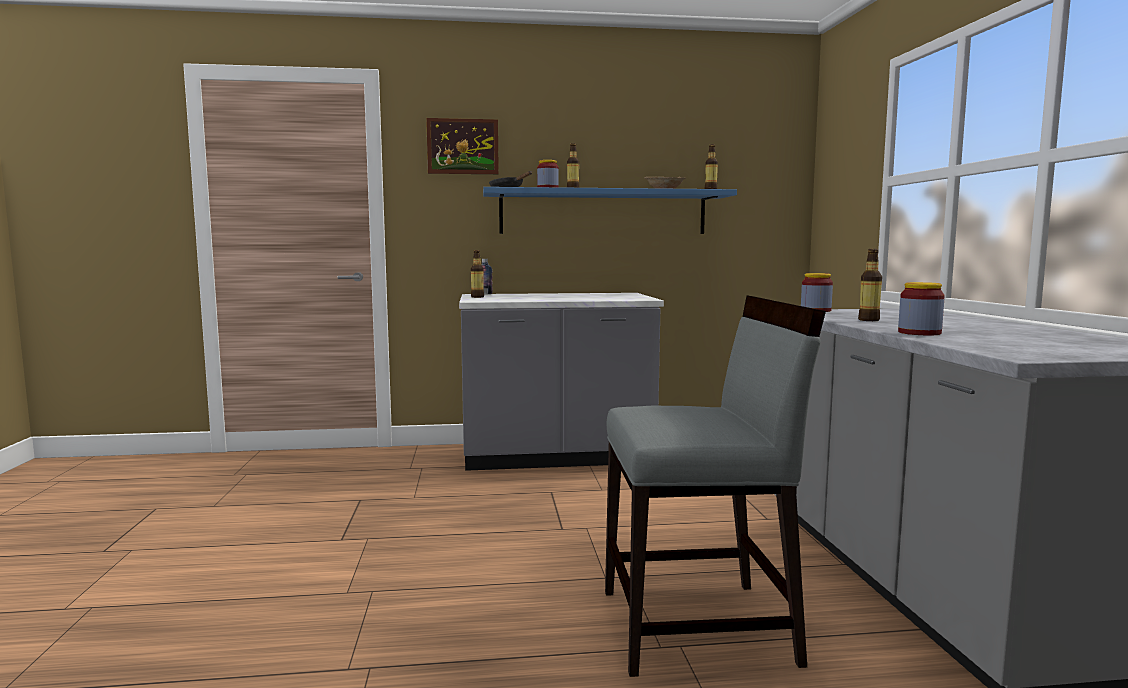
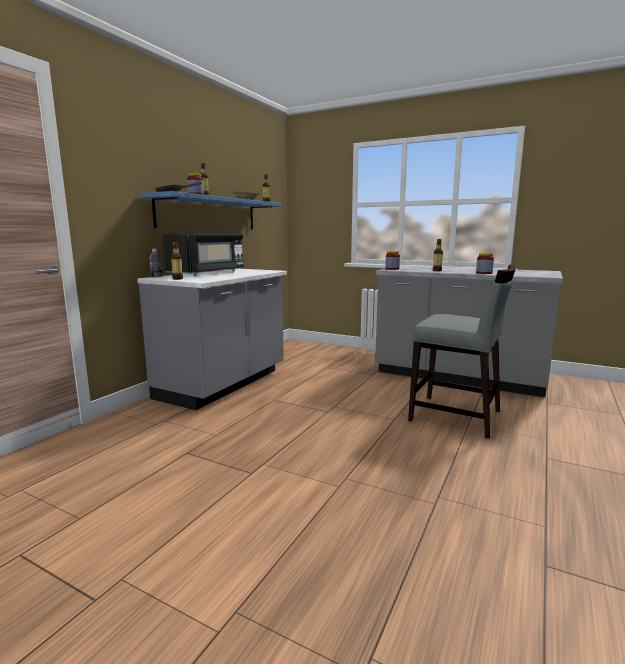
camera: 55 degrees left, 5 degrees up
picture [426,118,499,174] -> none
grey chair [605,295,826,677] -> grey chair turned 90 degrees clockwise [408,265,516,439]
none -> black microwave [163,234,244,276]

